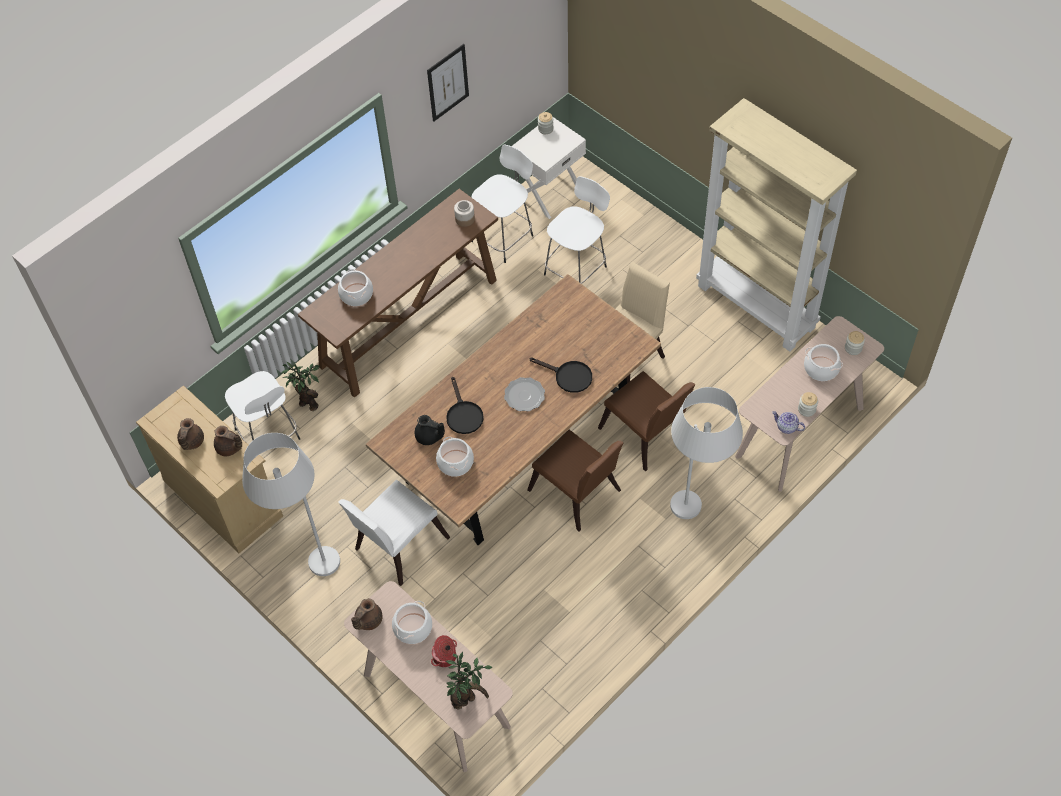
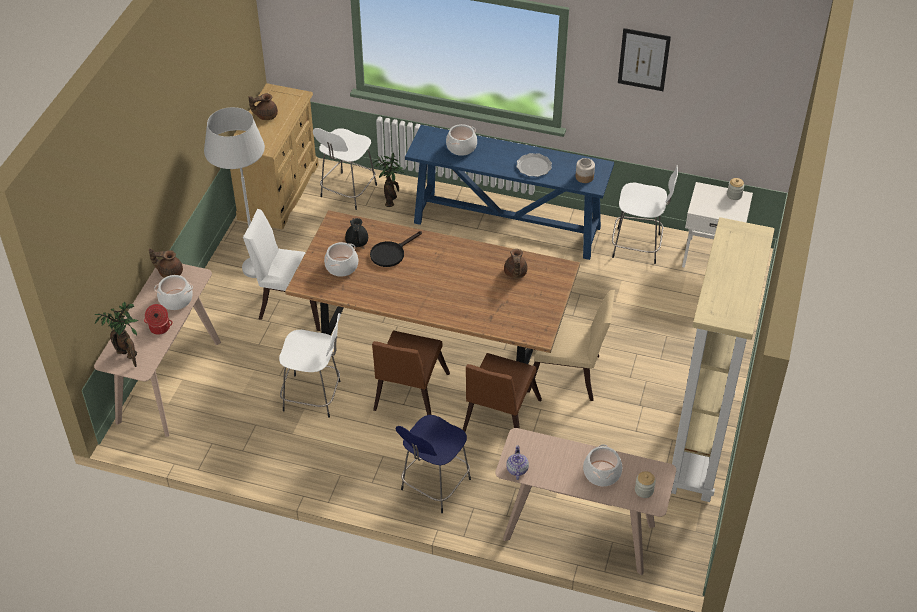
camera: 60 degrees right, 10 degrees down
brown teapot [214,426,242,456] -> brown teapot moved to [504,249,528,279]
brown console table [298,189,498,398] -> blue console table [405,125,614,260]
plate [504,377,545,411] -> plate moved to [516,153,552,177]
black frying pan [529,357,592,393] -> none
white stool [544,176,610,284] -> white stool moved to [279,313,341,418]
white floor lamp [670,387,743,519] -> blue stool [396,415,471,513]
jar [798,392,818,417] -> none

